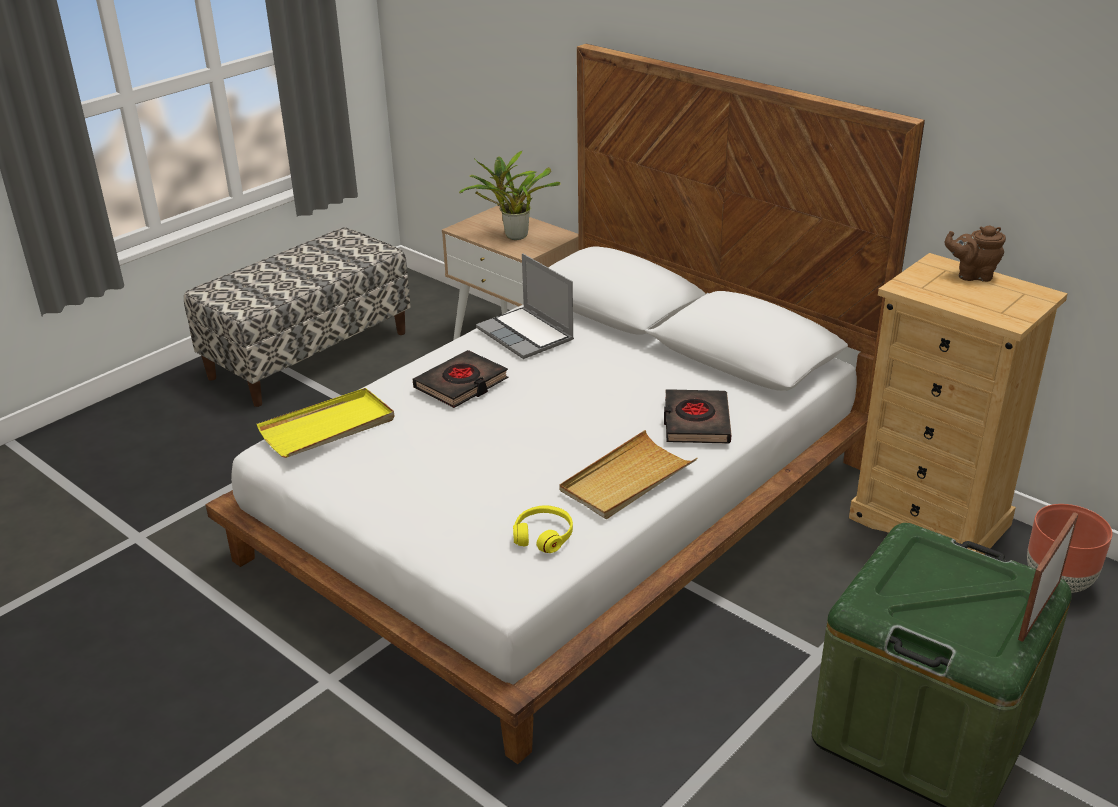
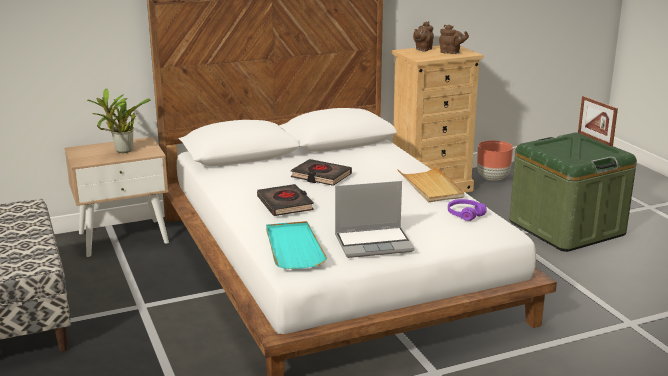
camera: 65 degrees left, 10 degrees down
yellow tray [257,388,395,458] -> turquoise tray [266,221,327,269]
laptop [476,253,574,359] -> laptop moved to [335,181,415,258]
yellow headphones [513,505,573,553] -> purple headphones [448,199,487,221]
black book [664,389,732,444] -> black book moved to [291,159,352,186]
none -> brown teapot [439,25,469,54]

